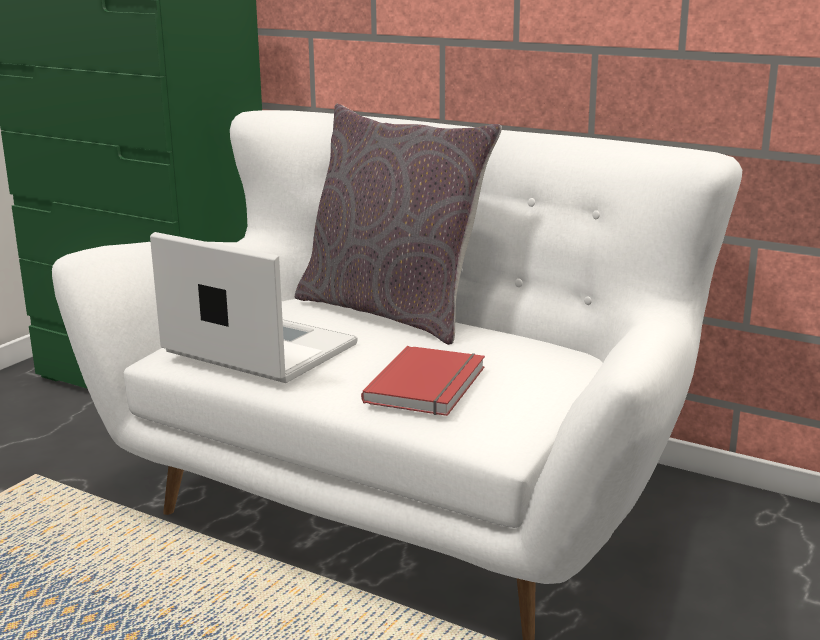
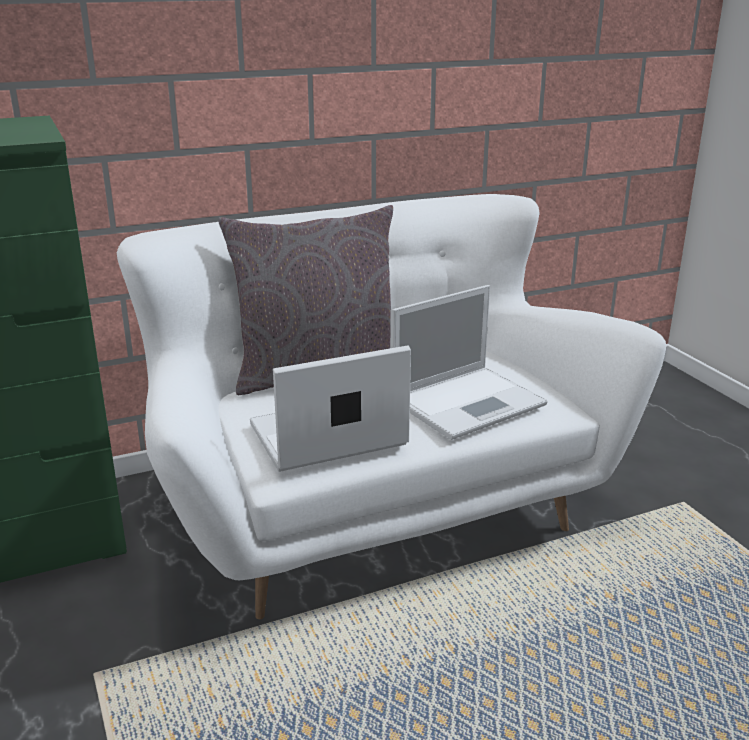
camera: 55 degrees left, 5 degrees up
red book [361,346,485,416] -> laptop [390,285,548,440]

